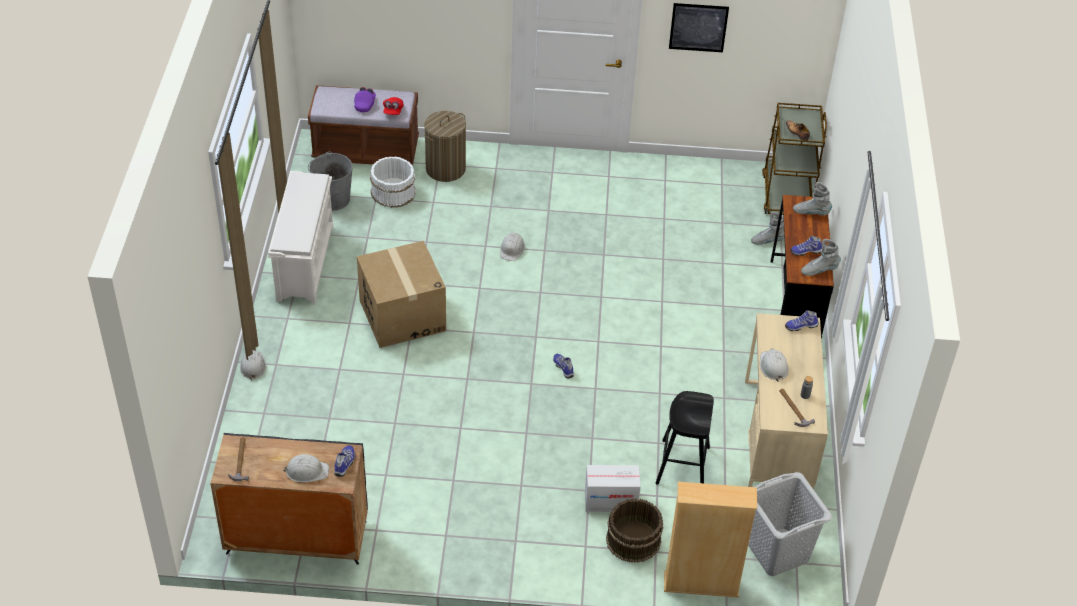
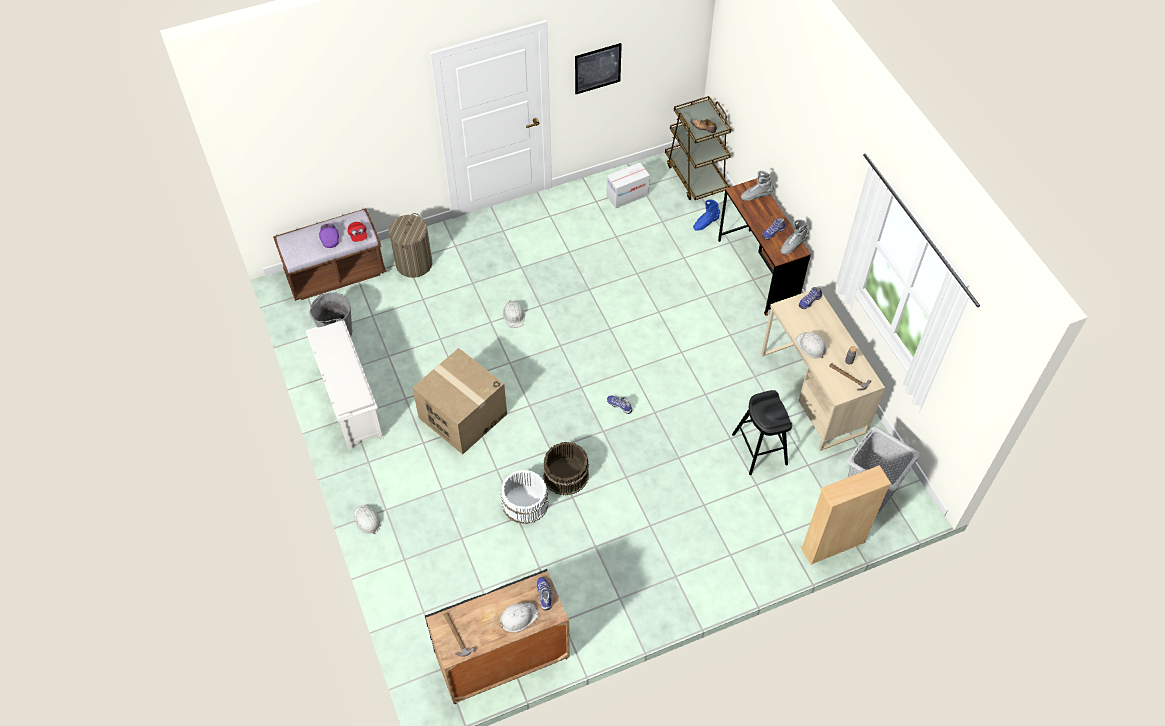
camera: 25 degrees left, 10 degrees up
white bucket [370,156,416,208] -> white bucket moved to [501,470,548,524]
cardboard box [585,465,641,512] -> cardboard box moved to [606,163,650,208]
brown bucket [606,498,663,563] -> brown bucket moved to [543,442,589,496]
grey boot [751,212,784,245] -> blue boot [693,200,720,231]

